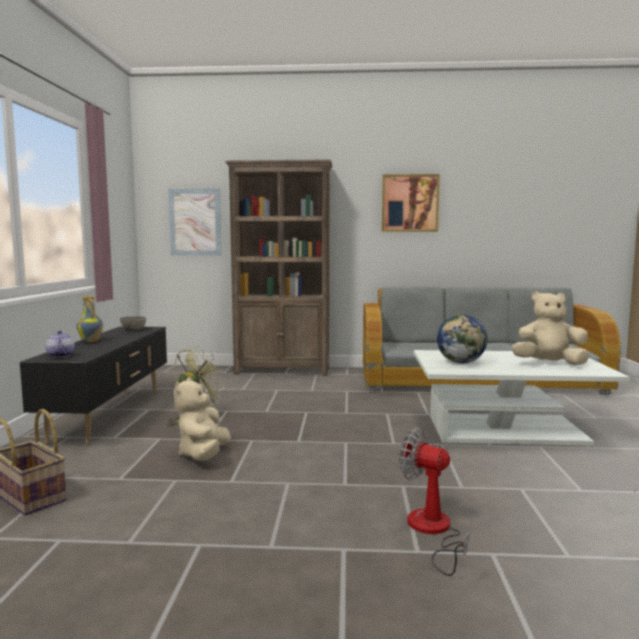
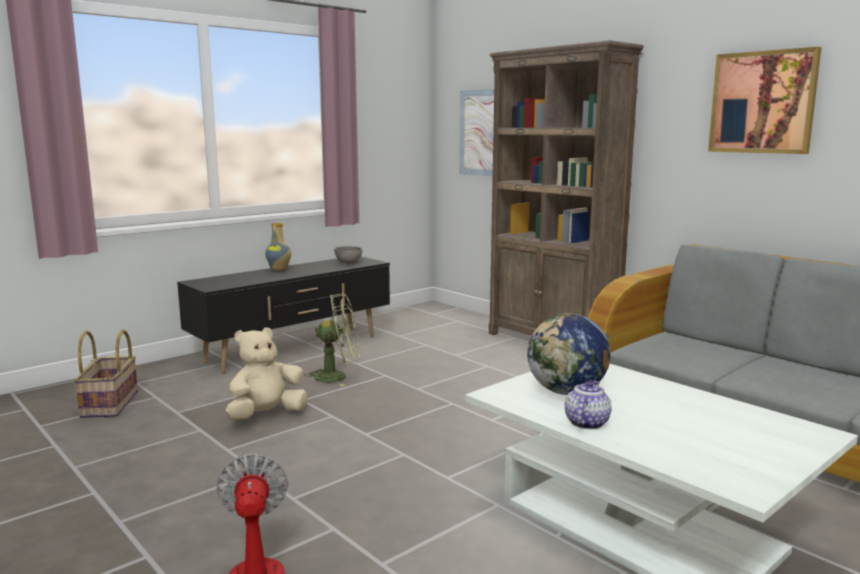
camera: 45 degrees right, 5 degrees up
teapot [45,331,75,358] -> teapot moved to [565,380,611,429]
beige plush toy [512,291,589,365] -> none

